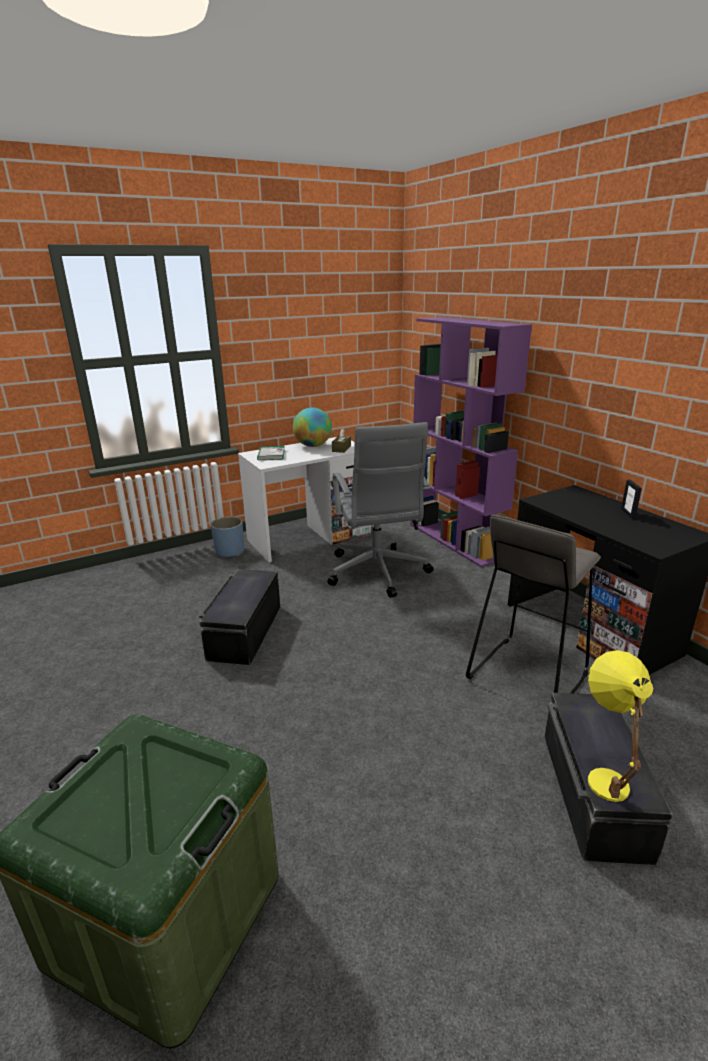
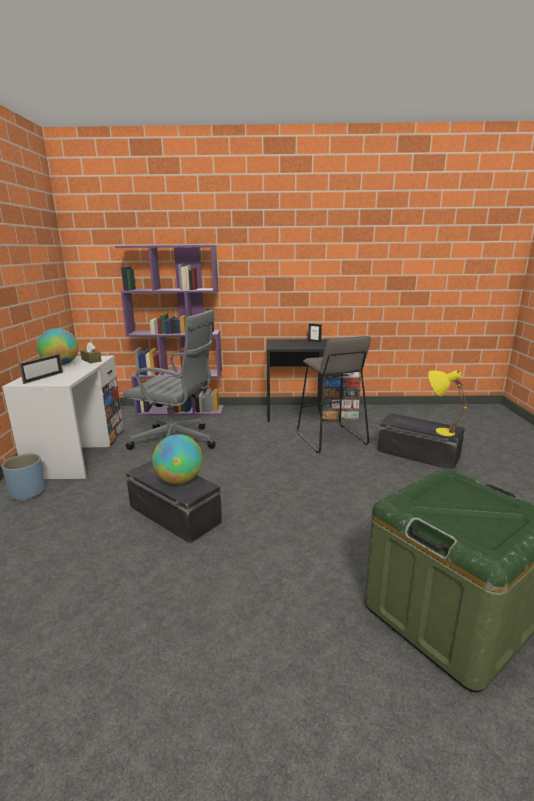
camera: 60 degrees left, 5 degrees down
book [257,446,285,460] -> picture frame [19,354,63,384]
none -> globe [152,434,203,484]

